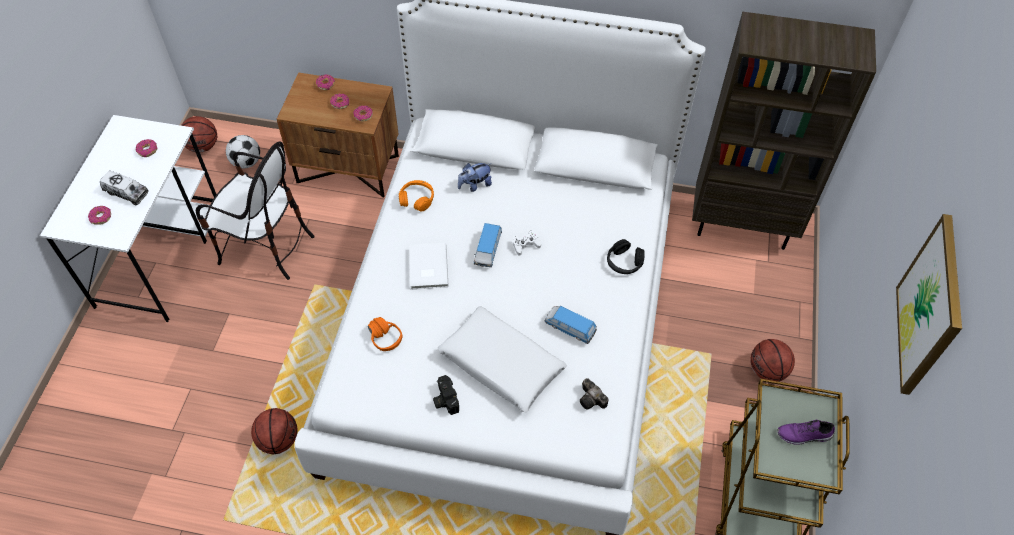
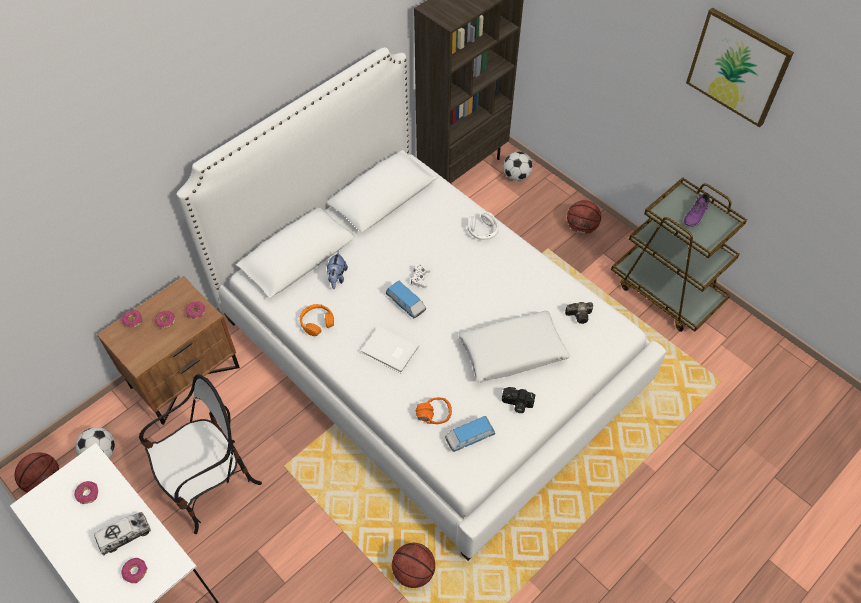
camera: 55 degrees left, 0 degrees up
toy car [545,306,597,344] -> toy car moved to [445,416,495,452]
black headphones [607,239,645,274] -> white headphones [467,212,499,240]
none -> football [503,152,533,181]

